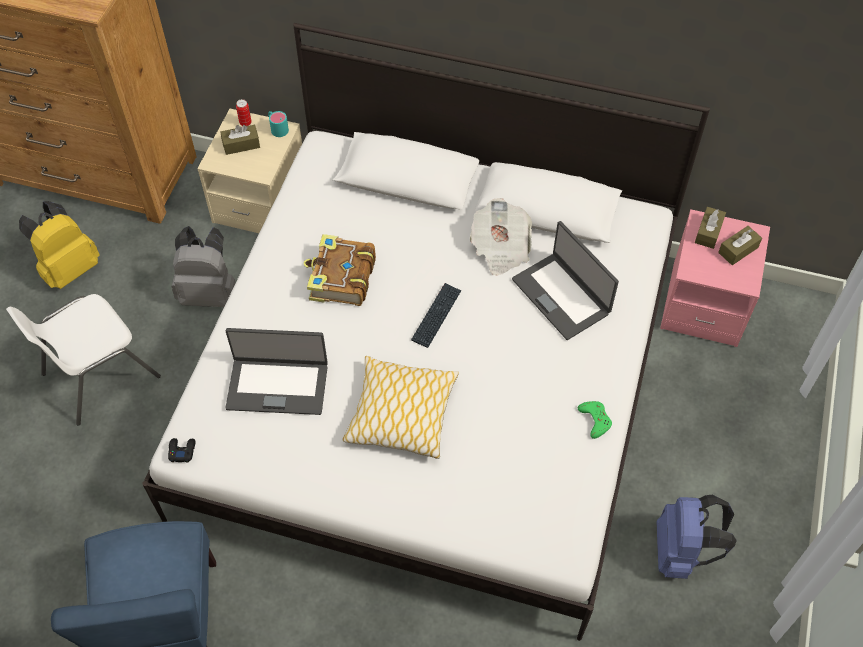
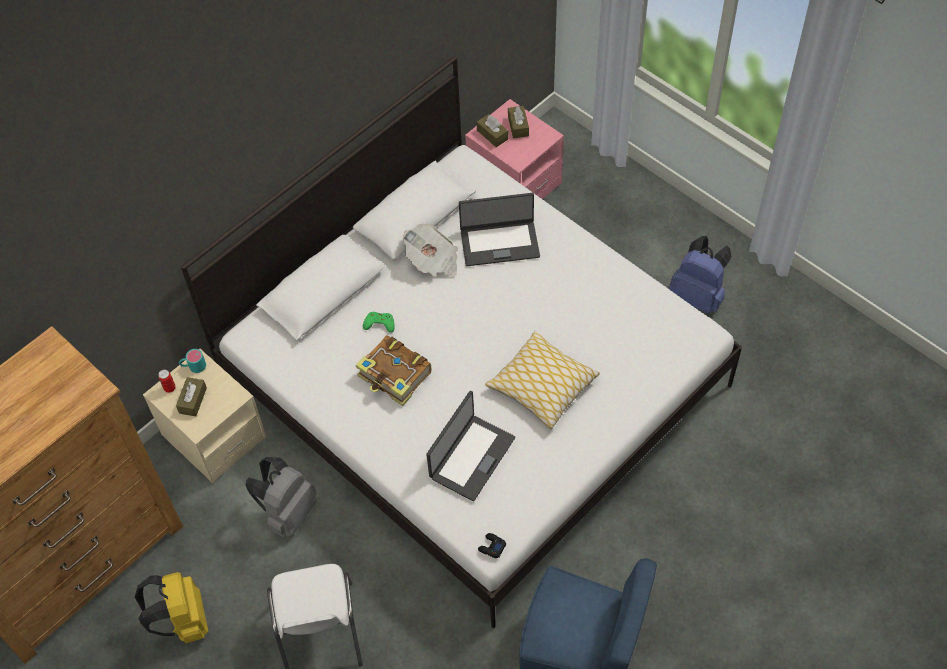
camera: 60 degrees left, 0 degrees up
keyboard [411,283,462,348] -> none
green game controller [578,401,612,439] -> green game controller moved to [363,312,395,333]

